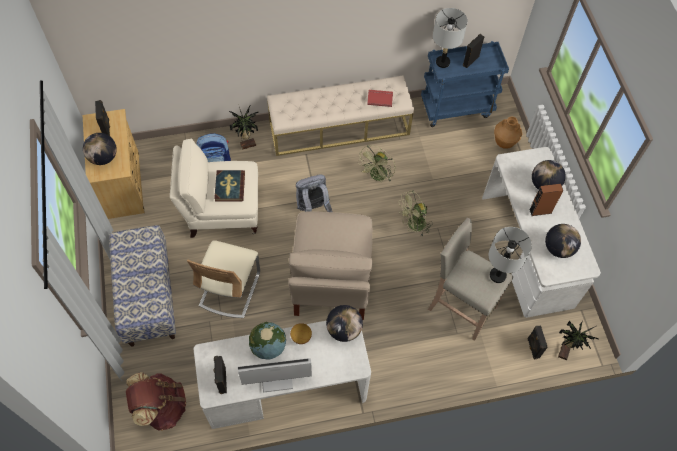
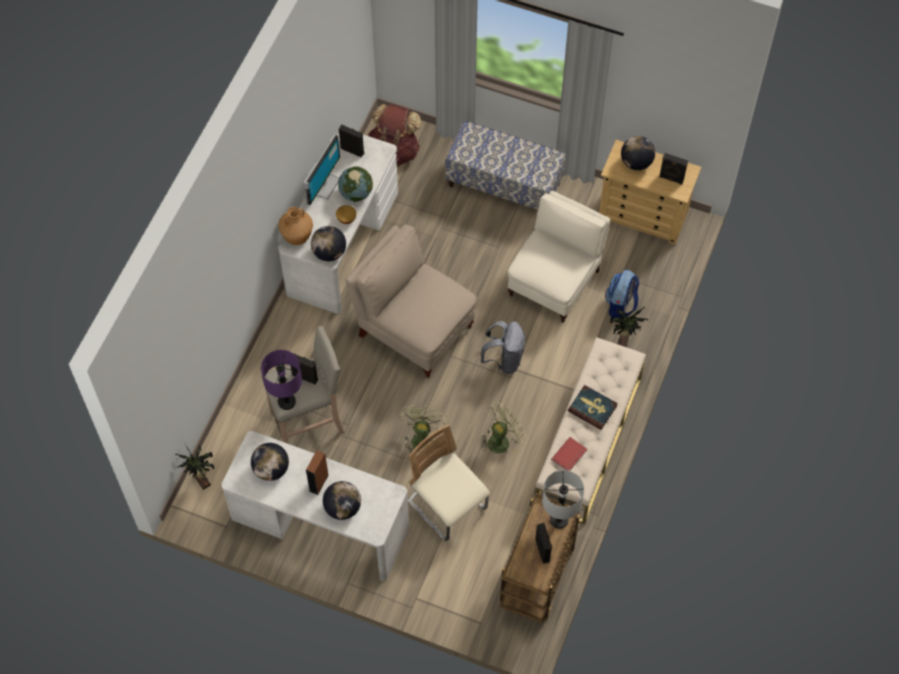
camera: 125 degrees right, 0 degrees up
beige chair [187,240,260,318] -> beige chair moved to [408,424,490,541]
book [214,170,245,201] -> book moved to [568,385,618,430]
green fan [357,145,395,182] -> green fan turned 75 degrees clockwise [481,402,527,453]
blue cart [421,41,509,127] -> brown cart [500,493,580,623]
grey table lamp [489,227,532,283] -> purple table lamp [261,350,302,410]
brown vase [494,117,522,149] -> brown vase moved to [278,207,313,245]
black speaker [527,326,548,359] -> black speaker moved to [290,353,318,384]

